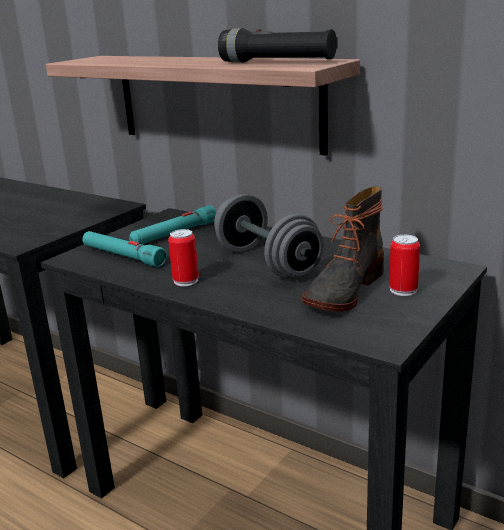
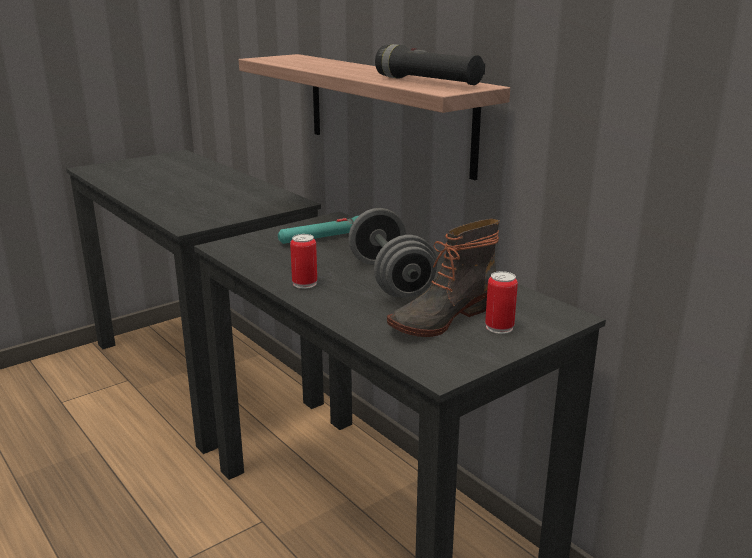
camera: 15 degrees right, 0 degrees up
turquoise flashlight [82,231,167,267] -> none

